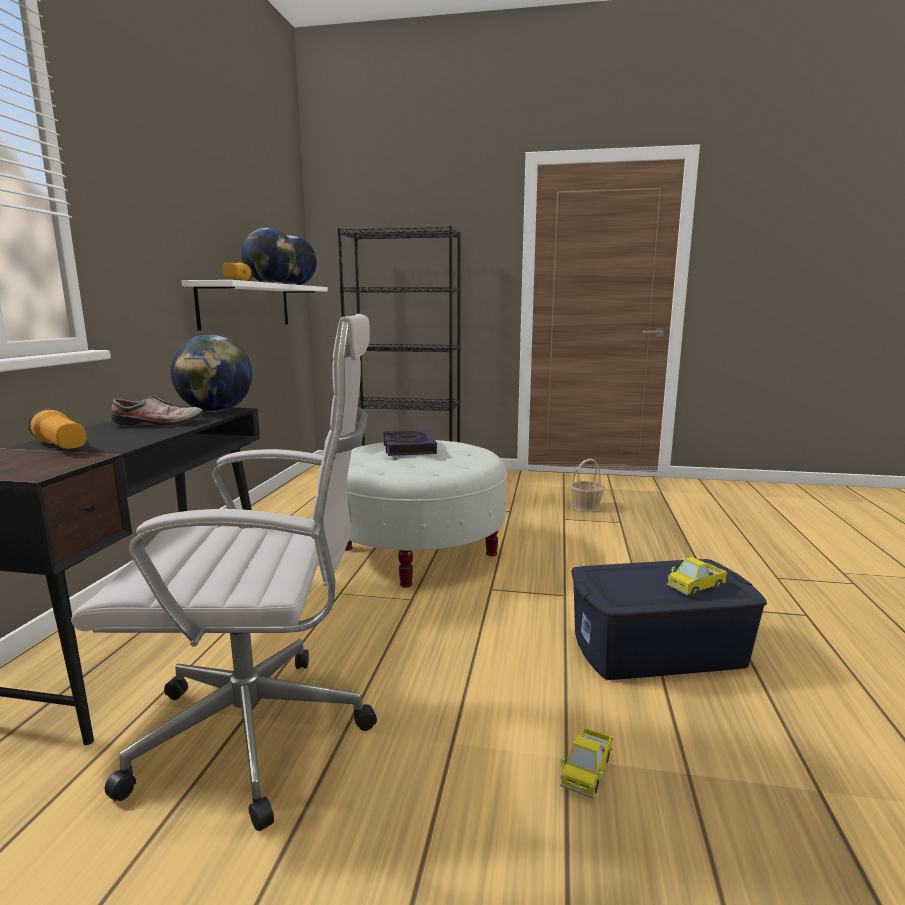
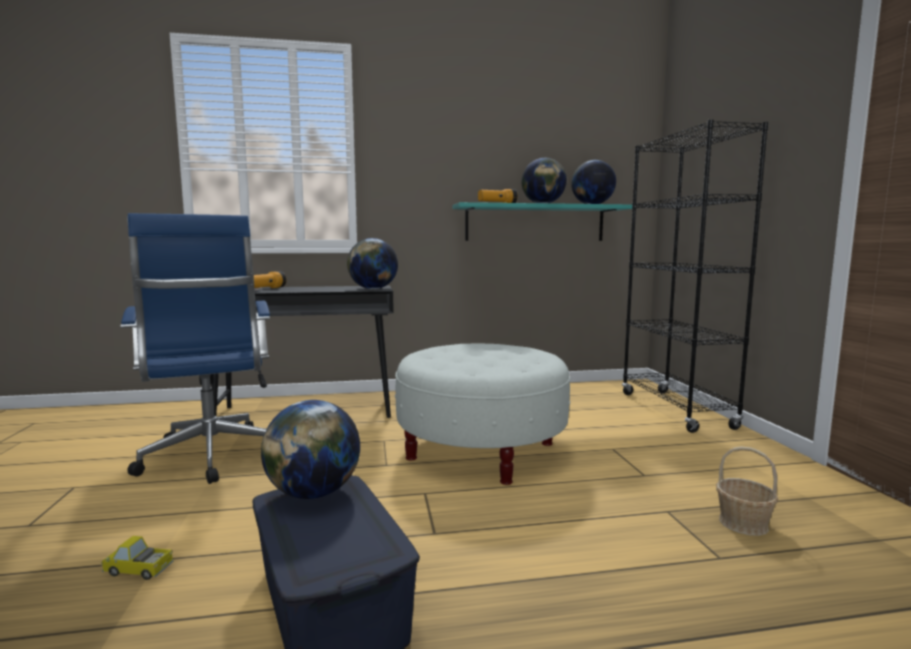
camera: 70 degrees right, 5 degrees down
white office chair [71,314,377,831] -> blue office chair [121,213,270,484]
shoe [111,395,203,426] -> none
white shelf [182,280,328,331] -> turquoise shelf [452,202,632,241]
book [384,430,437,456] -> none
toy truck [667,557,727,596] -> none
none -> globe [261,400,360,499]

